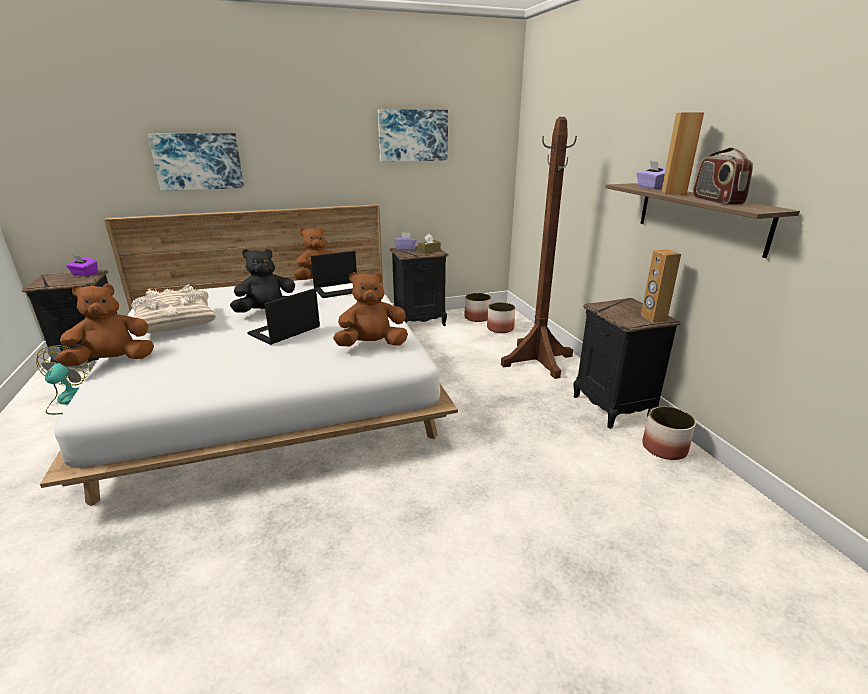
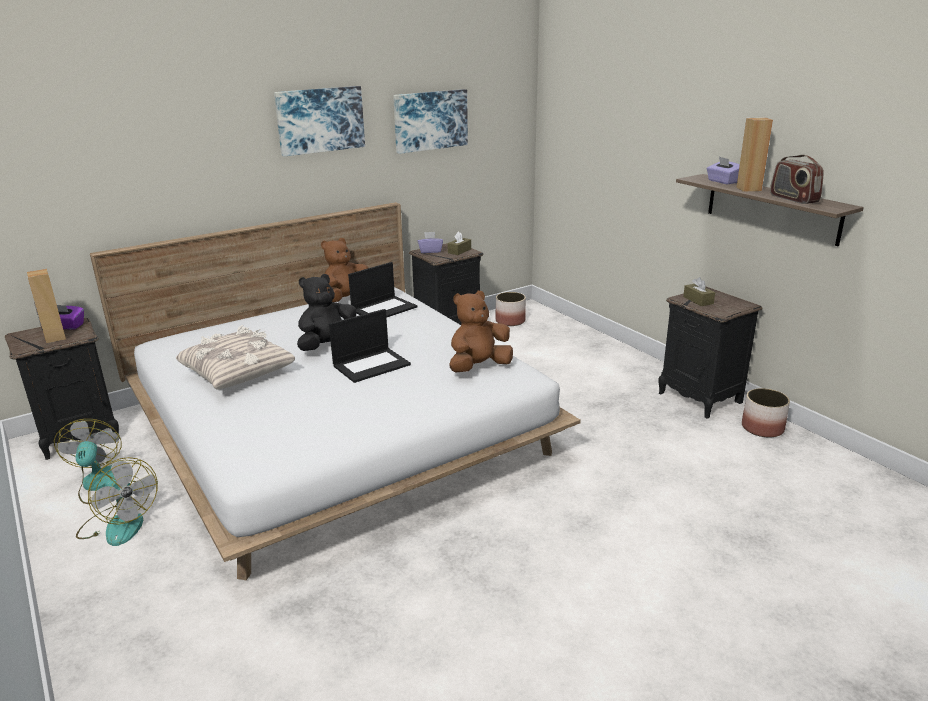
camera: 15 degrees left, 0 degrees up
brown plush toy [56,283,154,366] -> none
picture [148,133,244,191] -> picture moved to [274,86,365,156]
laptop [247,288,320,345] -> laptop turned 150 degrees counterclockwise [329,309,411,383]
planter [487,302,515,333] -> none
brown clothes rack [501,117,577,379] -> none
brown speaker [641,249,681,322] -> brown speaker moved to [27,269,66,343]
none -> fan [76,457,158,546]
none -> brown tissue box [683,277,715,306]

